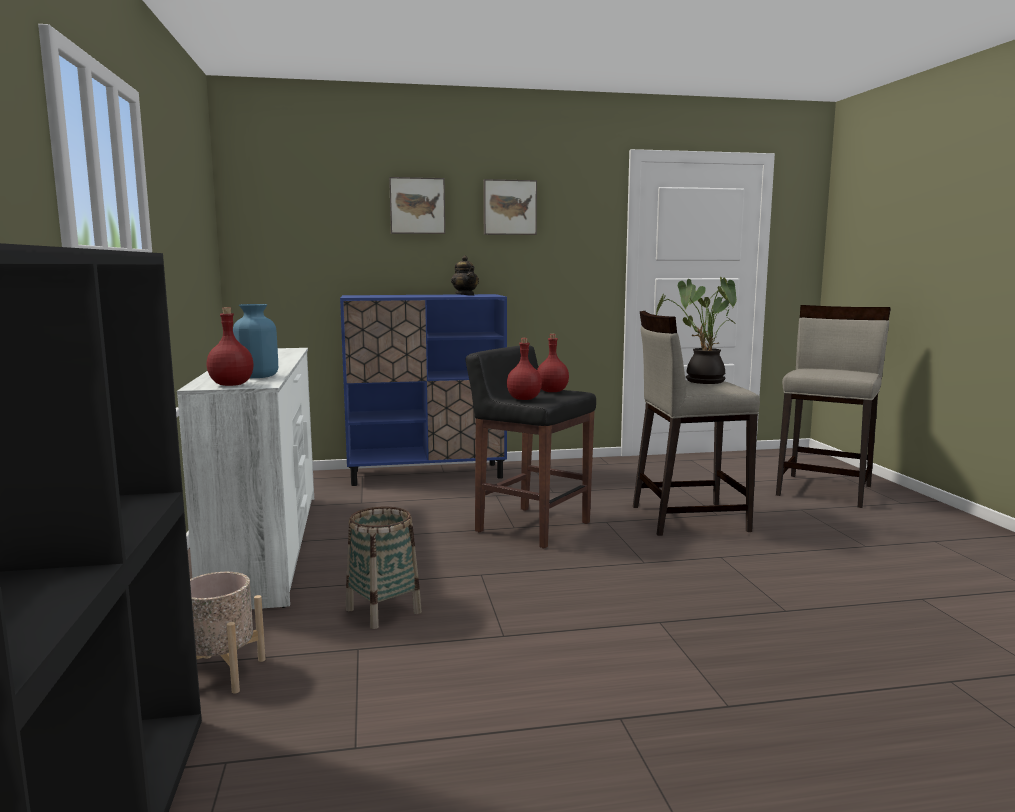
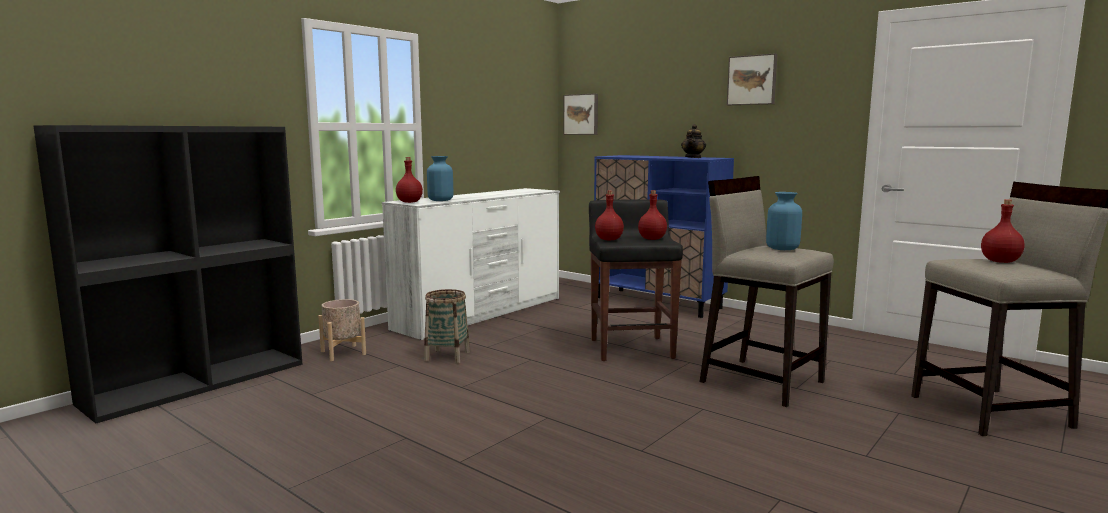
camera: 50 degrees right, 0 degrees up
picture [389,177,445,234] -> picture moved to [563,94,598,135]
potted plant [656,277,737,384] -> blue vase [766,192,802,250]
none -> red bottle [981,199,1024,263]

